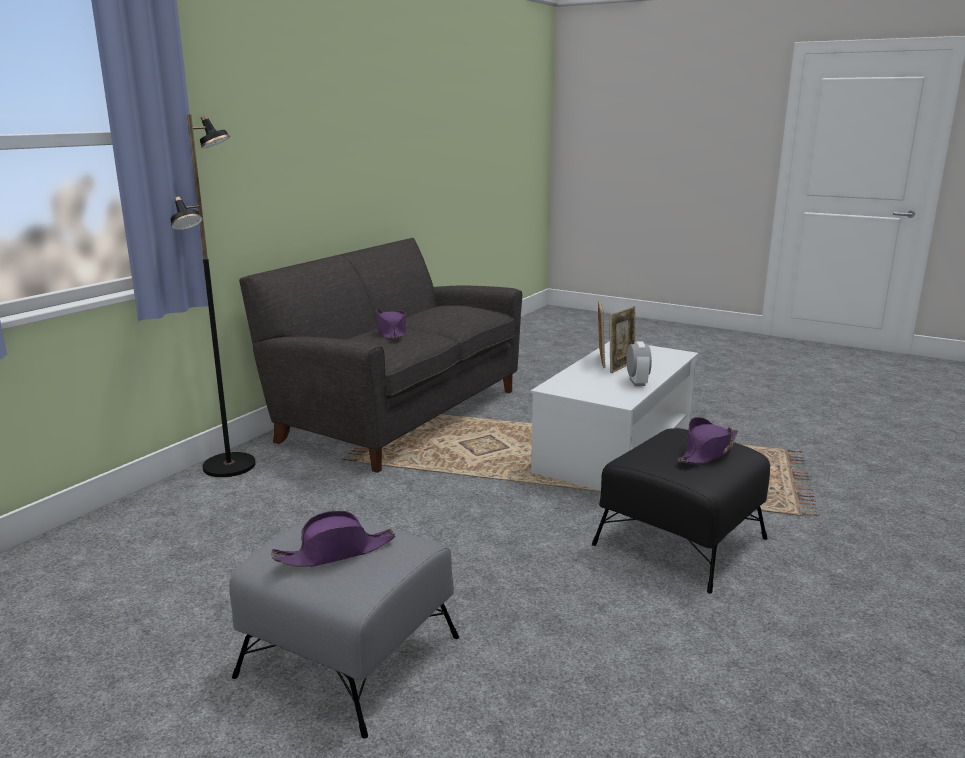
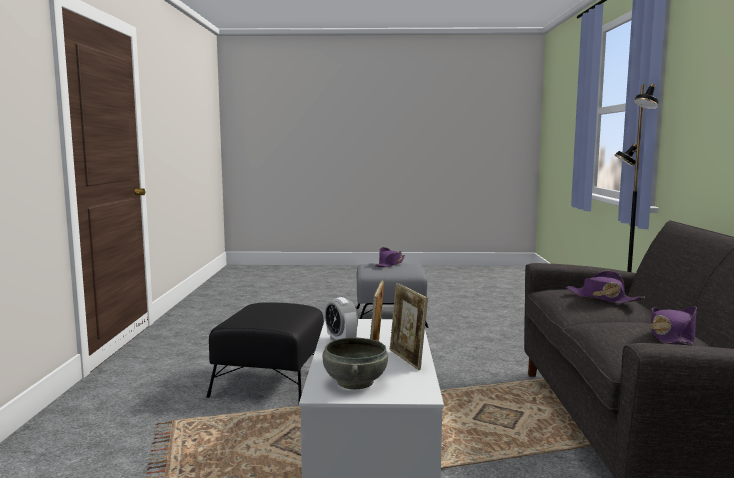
camera: 150 degrees right, 10 degrees down
purple hat [677,417,738,464] -> purple hat moved to [650,306,697,346]
none -> grey bowl [323,337,388,389]

